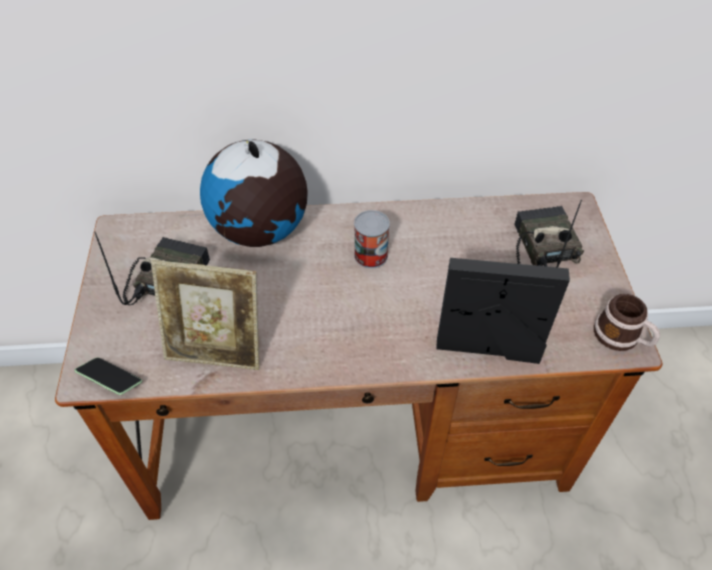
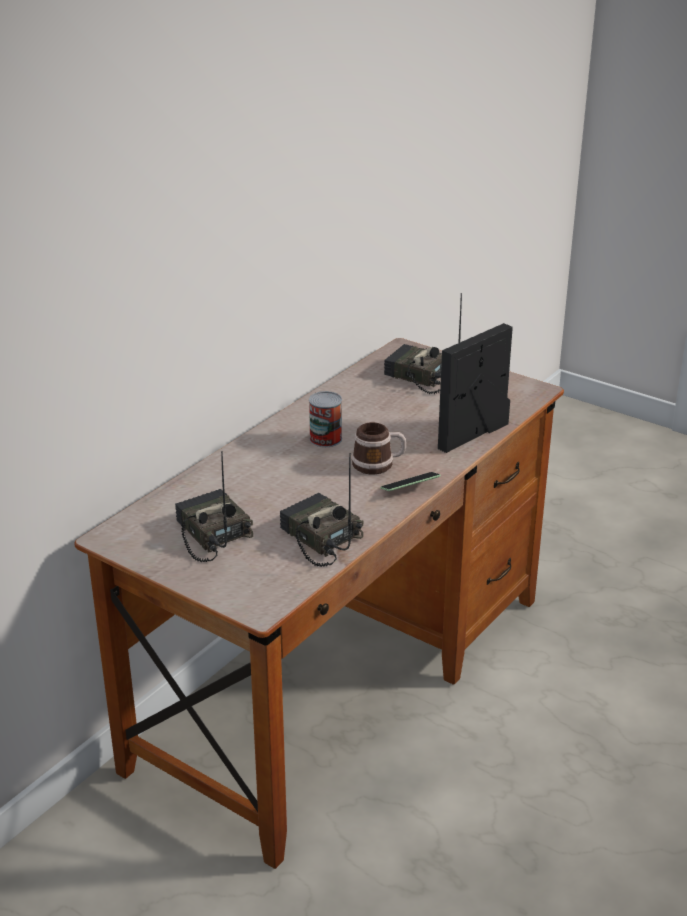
camera: 50 degrees left, 20 degrees down
phone [75,358,142,395] -> phone moved to [380,472,441,491]
picture frame [151,260,260,370] -> radio [280,453,364,567]
globe [200,139,308,247] -> none
mug [594,294,660,351] -> mug moved to [352,422,406,474]

